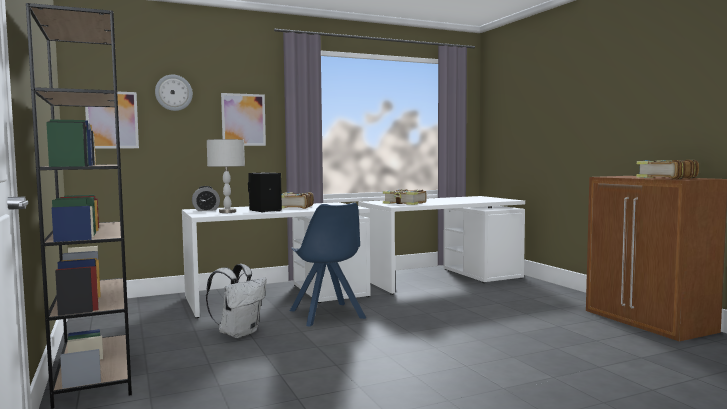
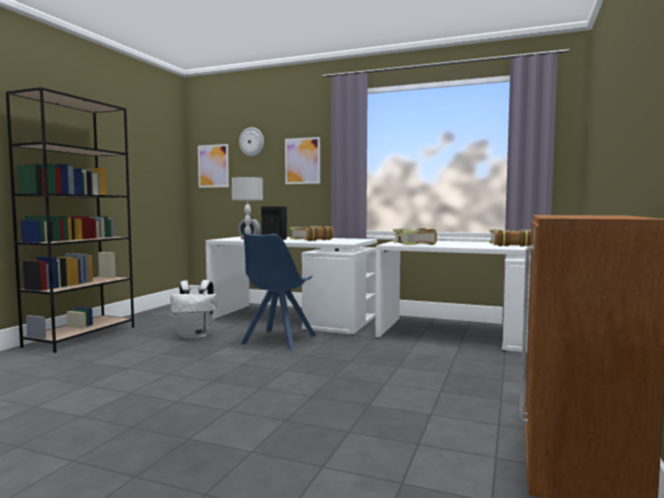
camera: 45 degrees right, 0 degrees up
book [636,160,699,179] -> book moved to [489,229,531,247]

